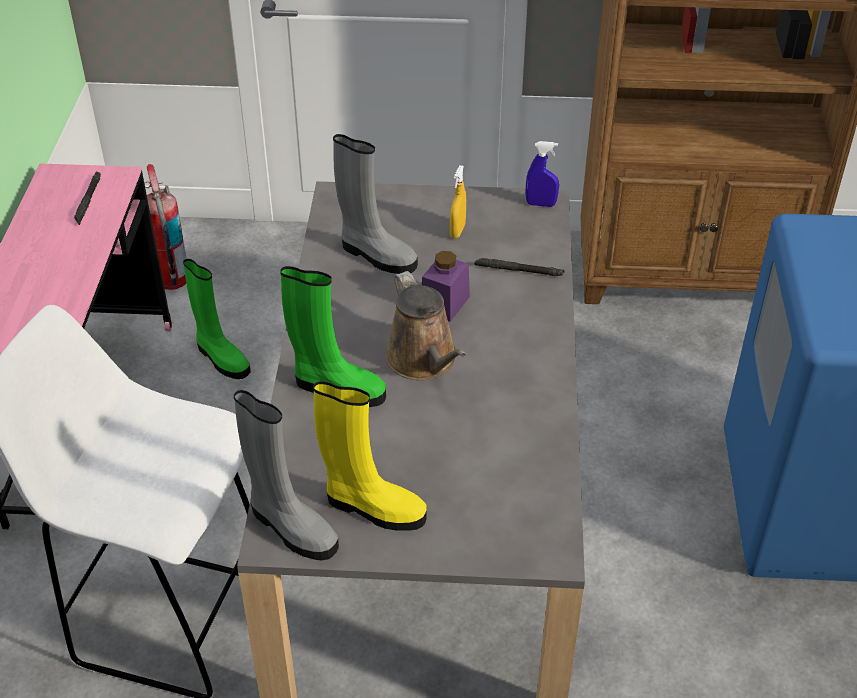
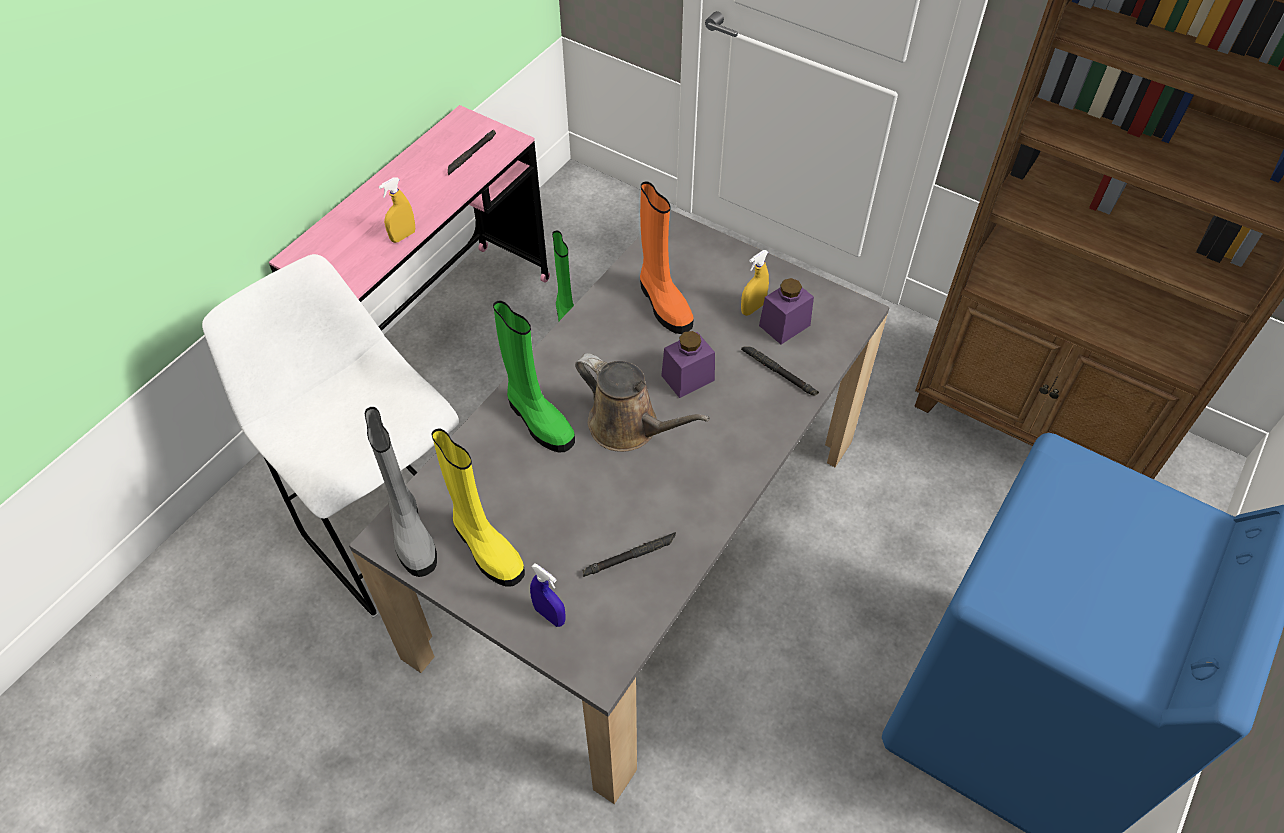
camera: 30 degrees right, 10 degrees up
fire extinguisher [144,164,187,290] -> none
grey boot [333,134,418,274] -> orange boot [640,181,694,334]
brown watering can [386,271,466,380] -> brown watering can turned 60 degrees counterclockwise [575,353,710,452]
blue spray bottle [526,141,559,207] -> blue spray bottle moved to [530,563,565,627]
none -> yellow spray bottle [379,177,415,243]
none -> black flashlight [582,532,676,577]
none -> purple jar [759,278,814,344]

